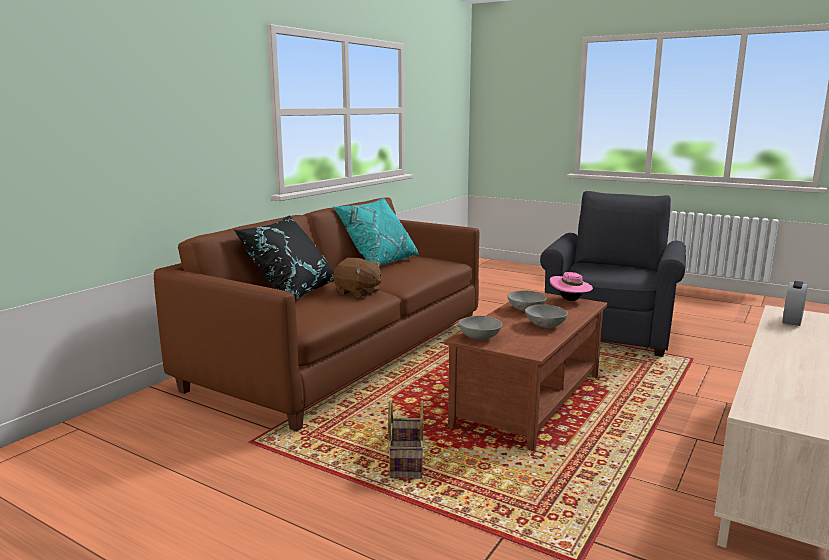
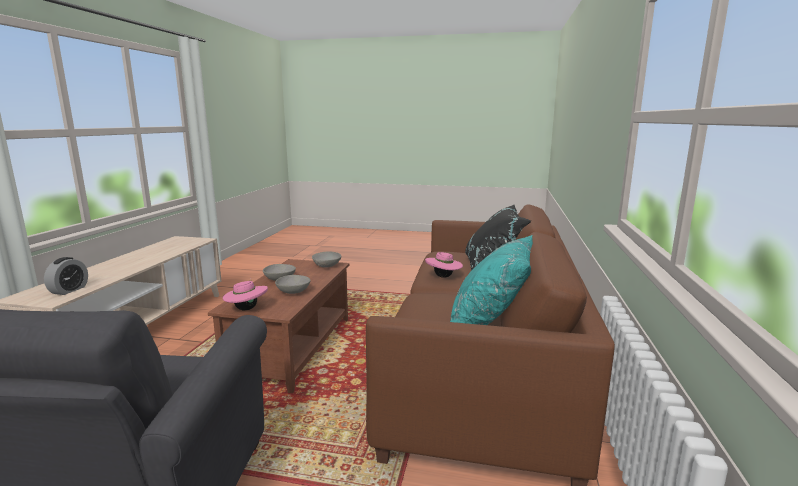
camera: 160 degrees right, 0 degrees up
brown plush toy [333,258,382,298] -> pink hat [425,252,463,278]
basket [388,400,424,478] -> none

